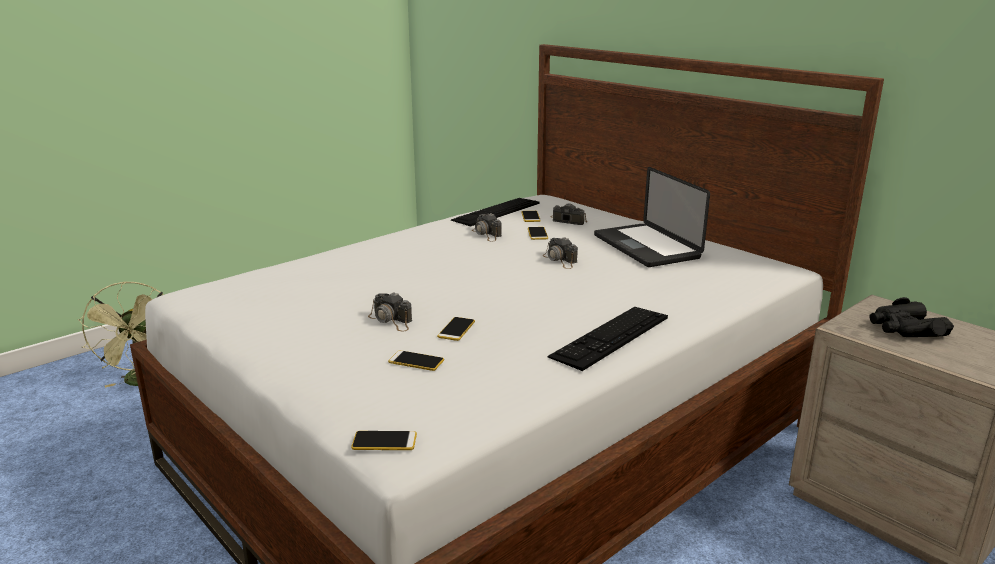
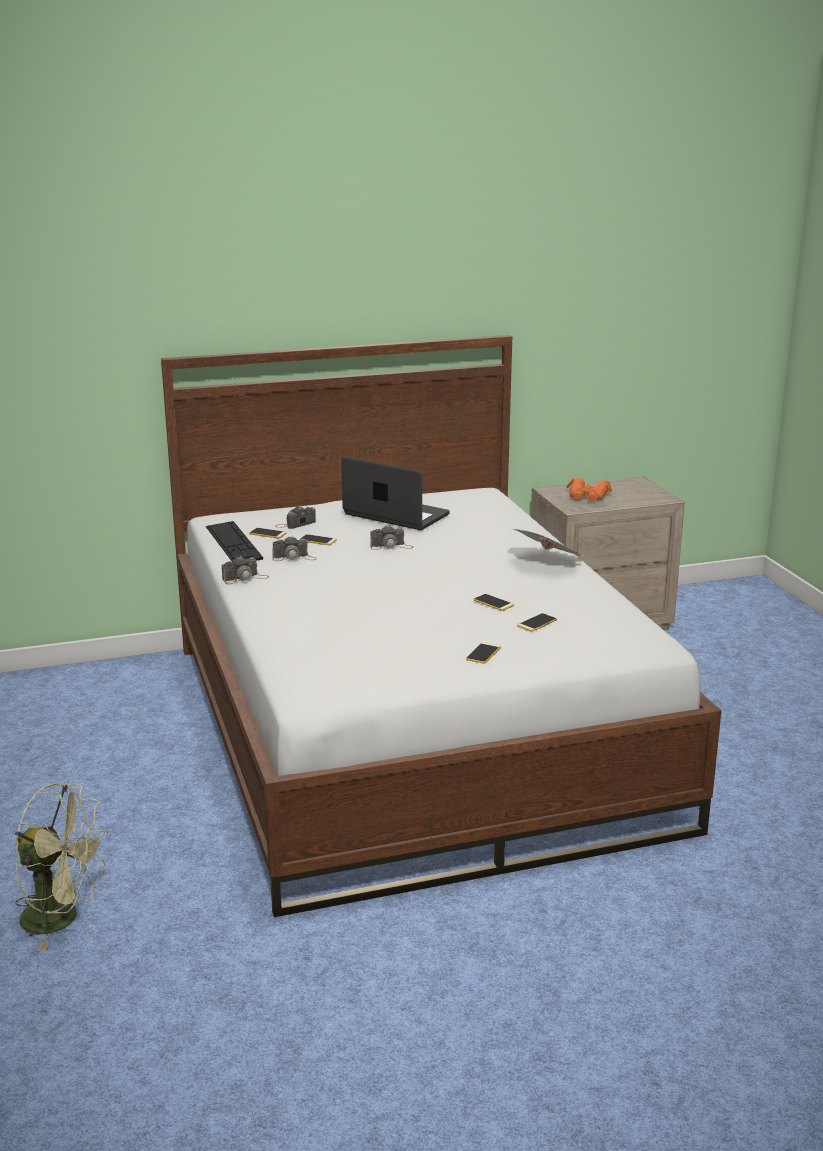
camera: 65 degrees left, 0 degrees up
phone [351,431,417,450] -> phone moved to [466,642,501,664]
camera [368,292,412,332] -> camera moved to [222,557,269,584]
keyboard [547,307,668,371] -> newspaper [513,529,583,556]
laptop [594,167,710,267] -> laptop turned 150 degrees counterclockwise [341,456,450,530]
black binoculars [869,297,954,337] -> orange binoculars [567,478,612,502]

